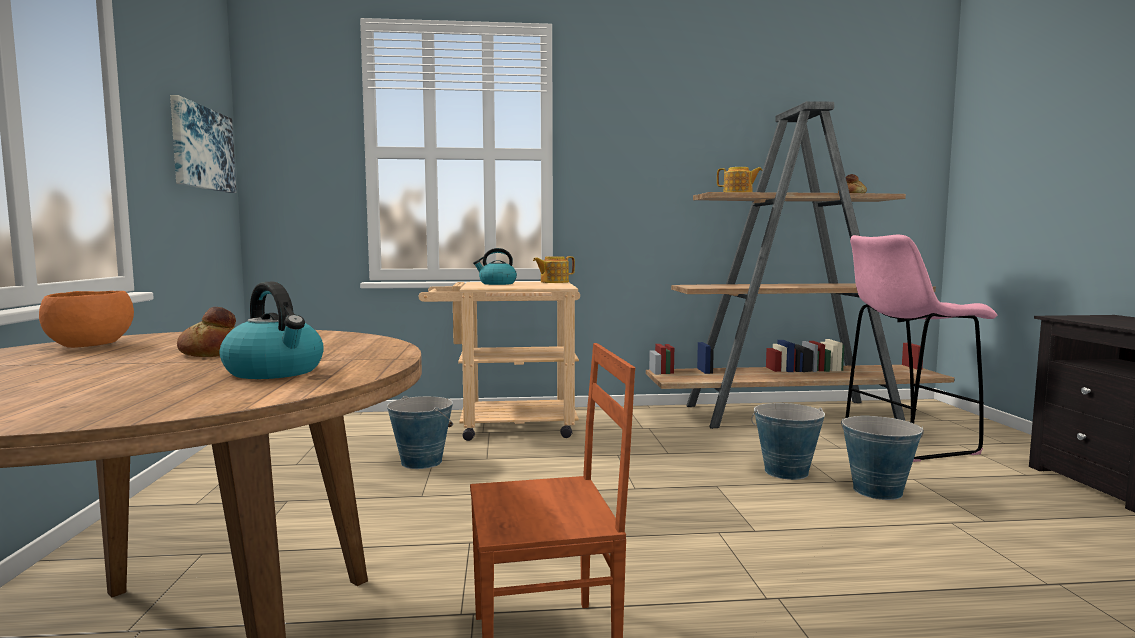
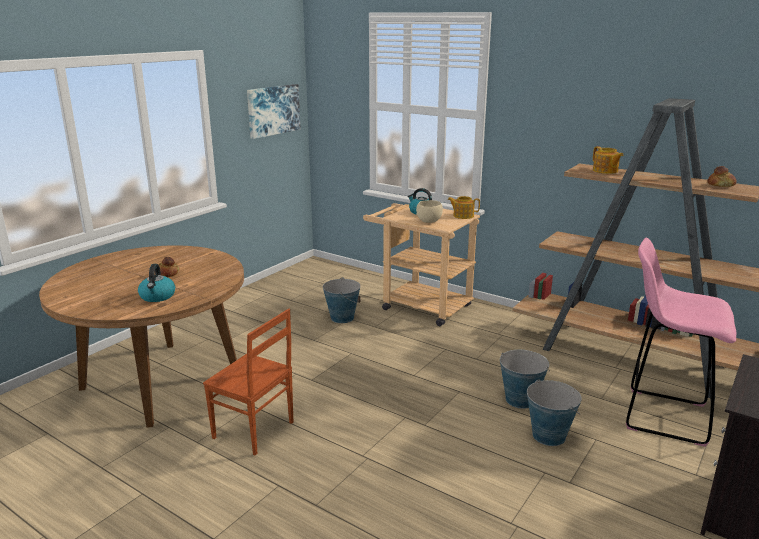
camera: 40 degrees right, 15 degrees up
orange bowl [39,291,134,348] -> none
none -> beige bowl [416,200,443,223]

